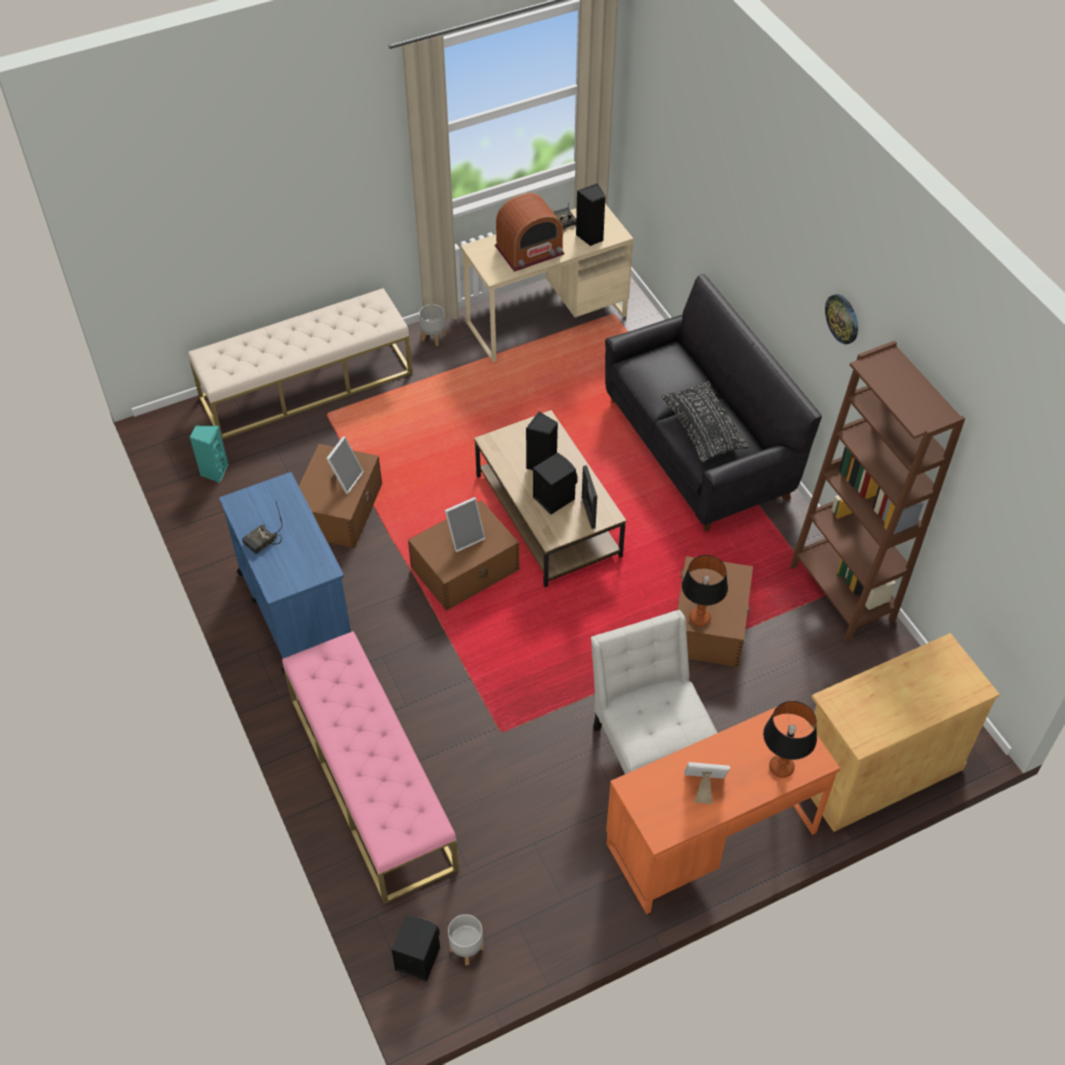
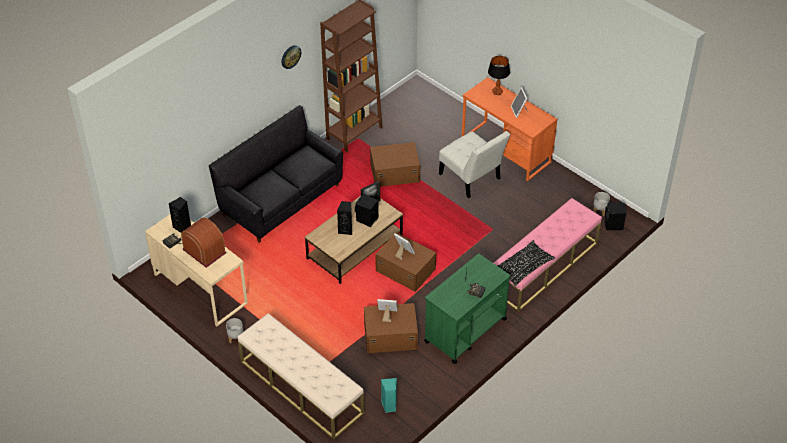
camera: 110 degrees left, 5 degrees down
blue cart [219,472,351,674] -> green cart [424,254,510,364]
white chair [591,610,718,774] -> white chair turned 90 degrees counterclockwise [439,131,510,198]
black pillow [661,381,751,463] -> black pillow moved to [498,240,555,286]
table lamp [682,555,728,627] -> none
beige cabinet [811,633,1000,832] -> none

